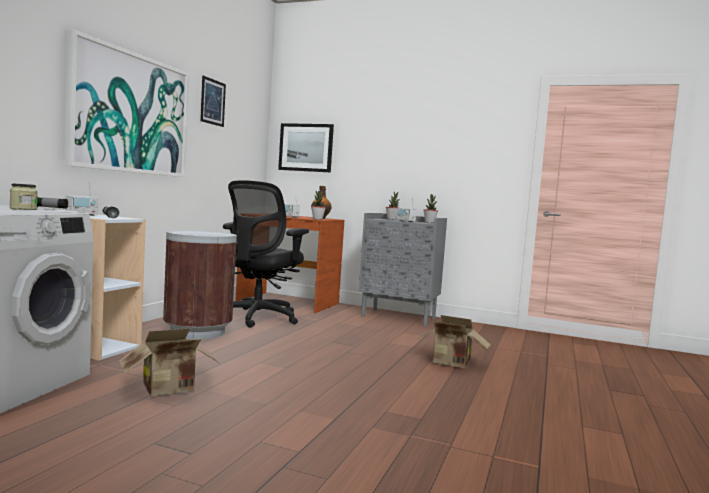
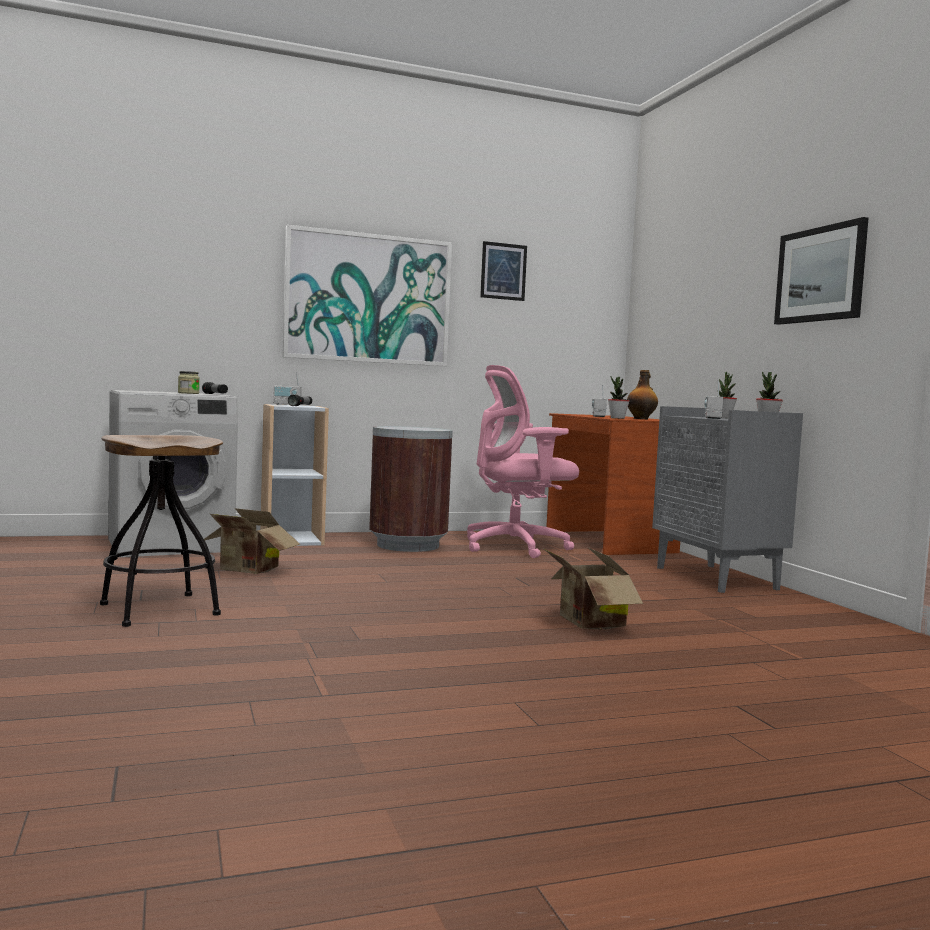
camera: 50 degrees right, 0 degrees up
black office chair [223,180,309,328] -> pink office chair [467,365,579,558]
picture [278,123,334,173] -> picture moved to [774,217,868,325]
none -> brown stool [100,435,223,627]

